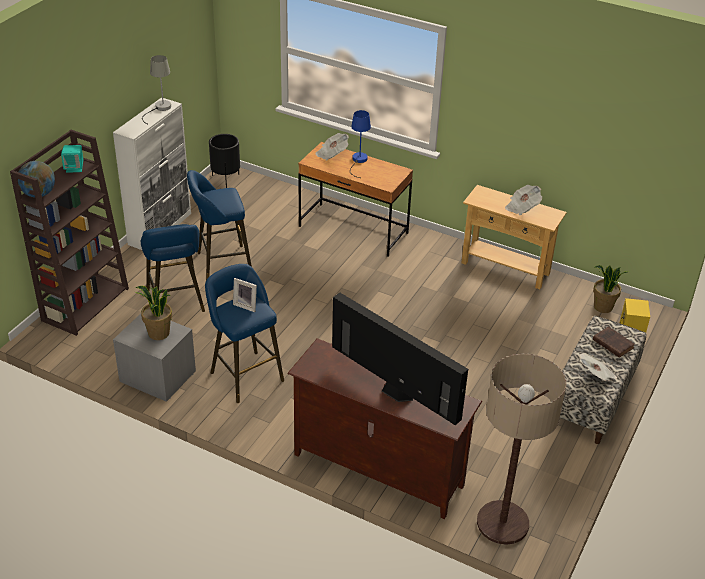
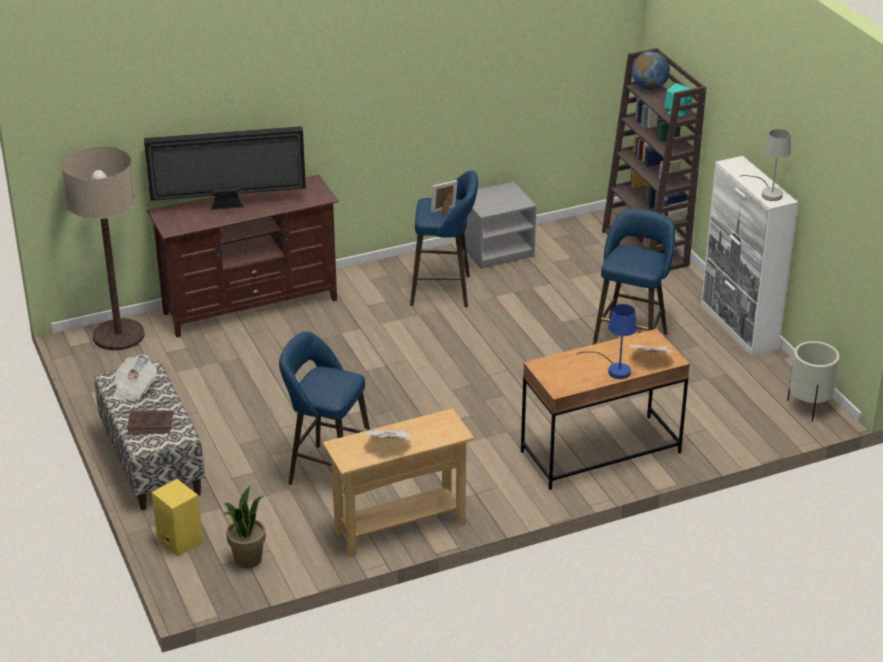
camera: 130 degrees right, 5 degrees down
potted plant [135,286,172,340] -> none
blue stool [141,224,205,312] -> blue stool moved to [279,331,370,492]
black planter [209,134,240,188] -> beige planter [787,341,840,422]

